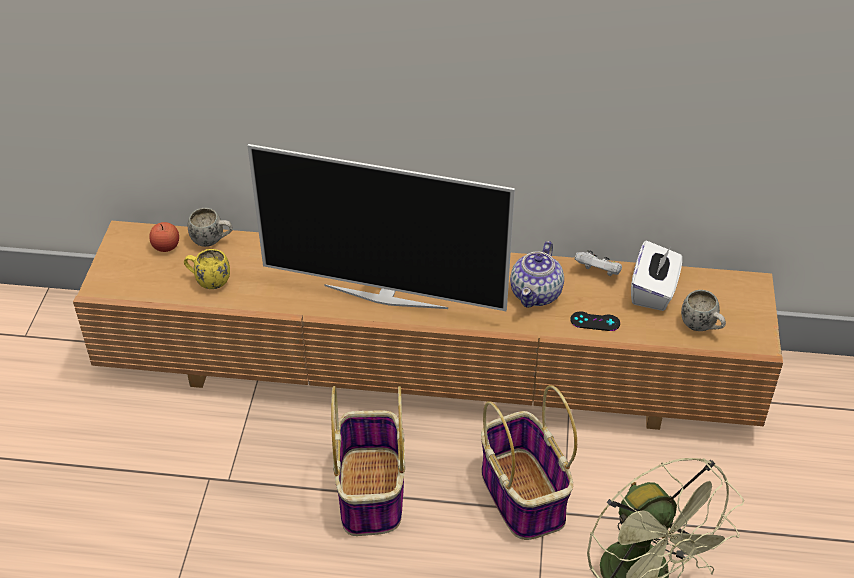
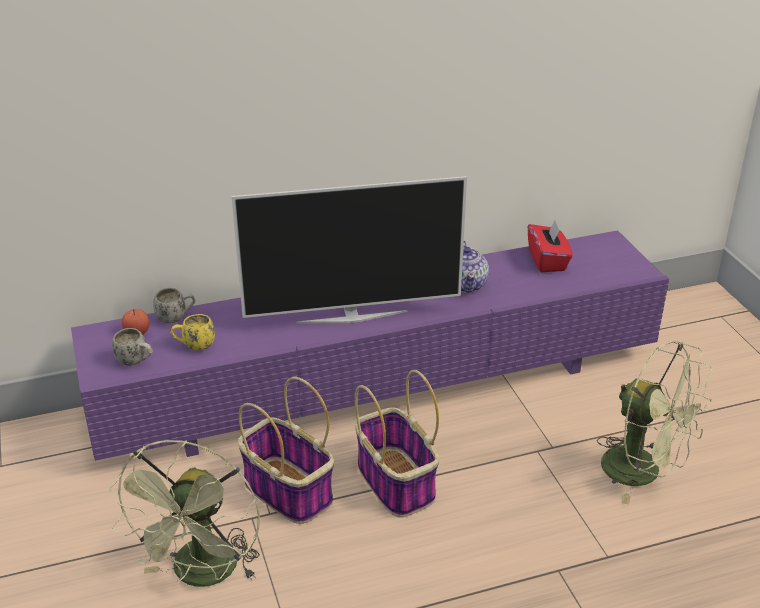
camera: 25 degrees left, 10 degrees down
brown tv stand [73,221,783,430] -> purple tv stand [71,230,669,461]
basket [481,385,577,540] -> basket moved to [238,377,334,524]
black game controller [570,312,620,331] -> none
white game controller [575,250,622,276] -> none
white tissue box [631,241,682,311] -> red tissue box [528,220,573,273]
white mug [681,290,726,331] -> white mug moved to [112,328,153,366]
none -> green fan [109,440,260,587]

